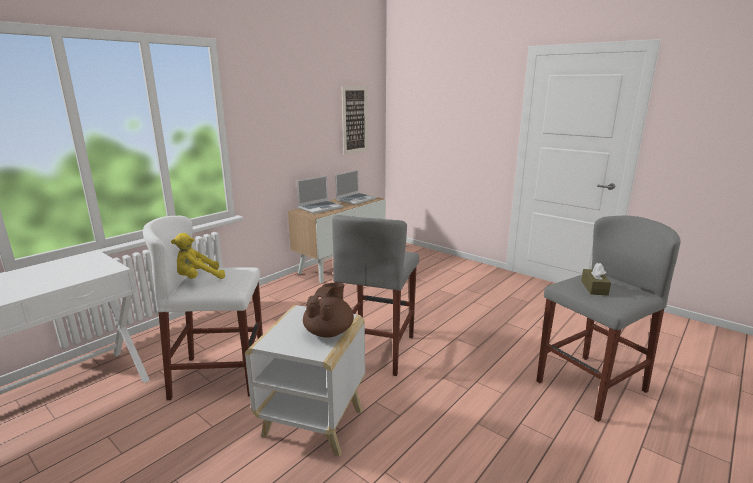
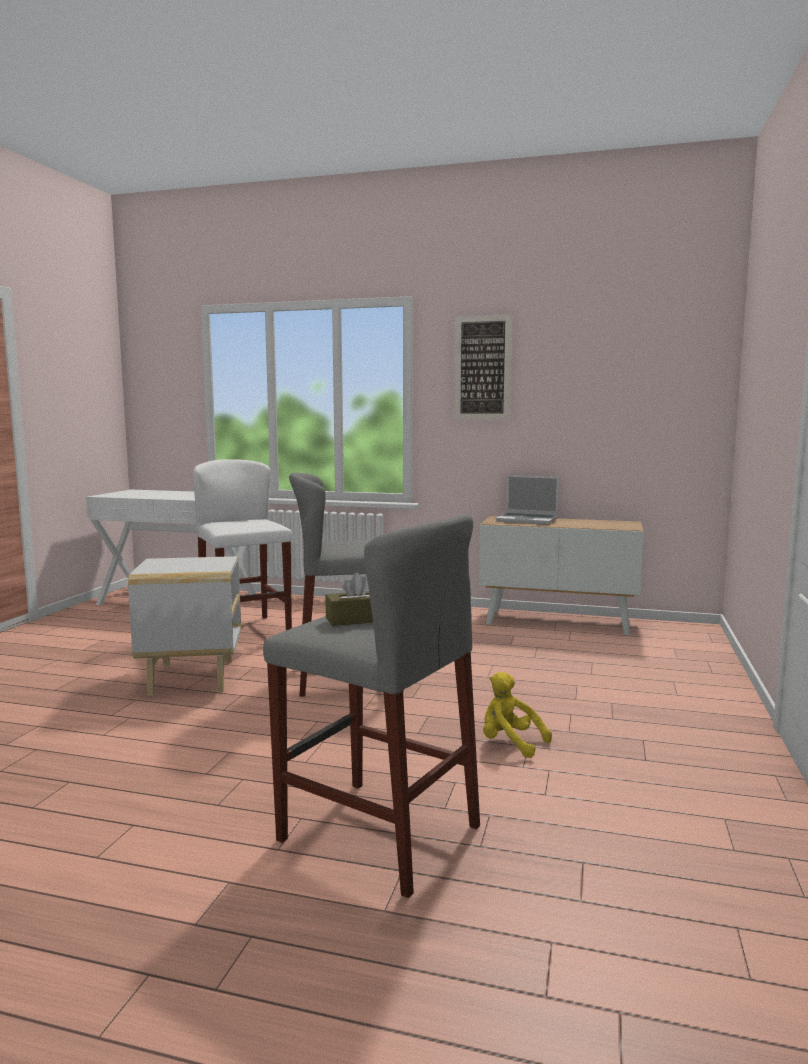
camera: 65 degrees right, 10 degrees down
yellow plush toy [171,233,225,279] -> yellow plush toy moved to [483,672,552,758]
brown teapot [303,283,354,338] -> none
laptop [335,170,377,205] -> none
picture [342,86,368,155] -> picture moved to [454,314,512,420]

